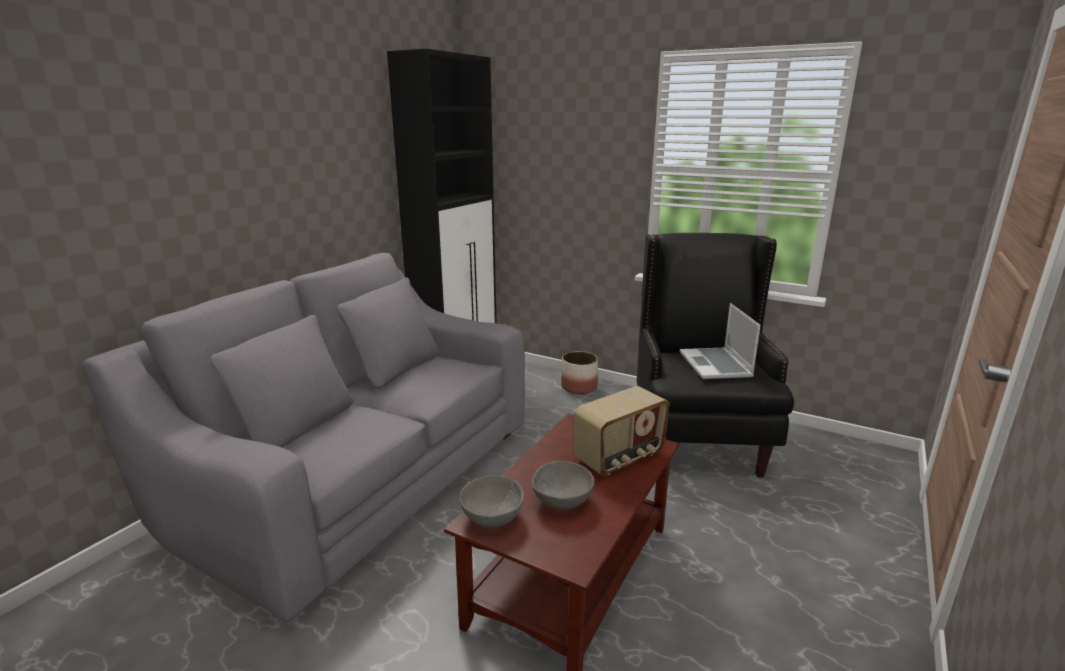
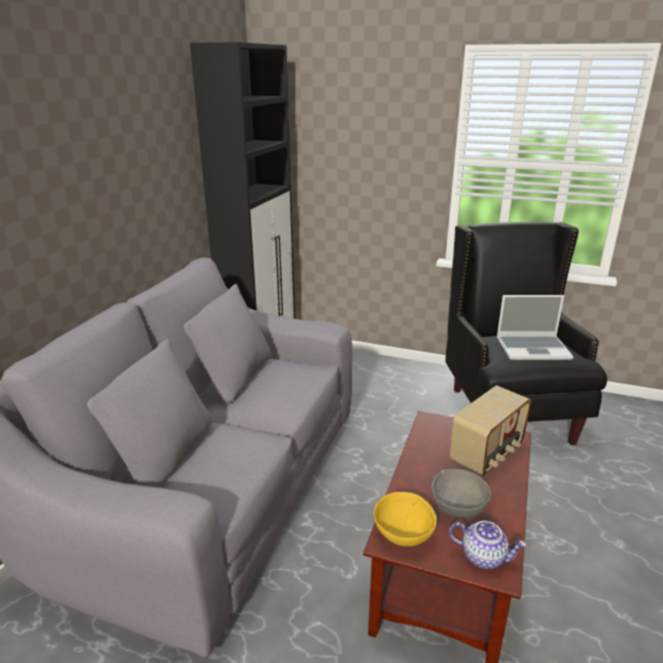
camera: 10 degrees left, 5 degrees up
grey bowl [459,475,524,528] -> yellow bowl [374,492,437,546]
planter [561,351,598,394] -> none
laptop [680,303,761,379] -> laptop turned 75 degrees counterclockwise [496,295,574,360]
none -> teapot [449,521,526,569]

